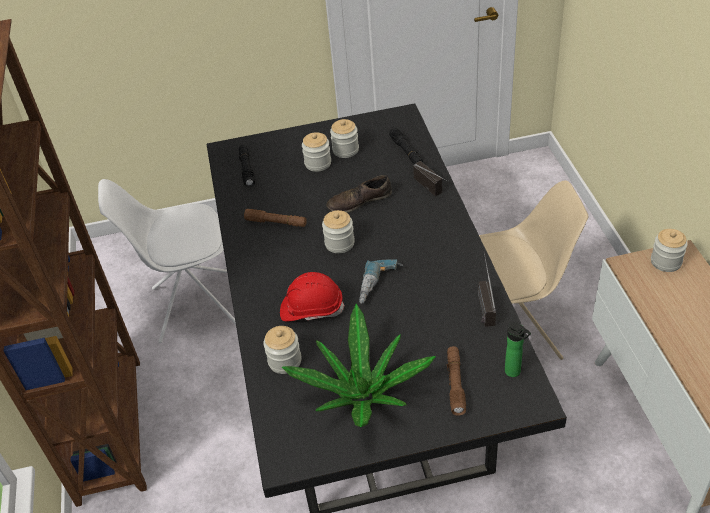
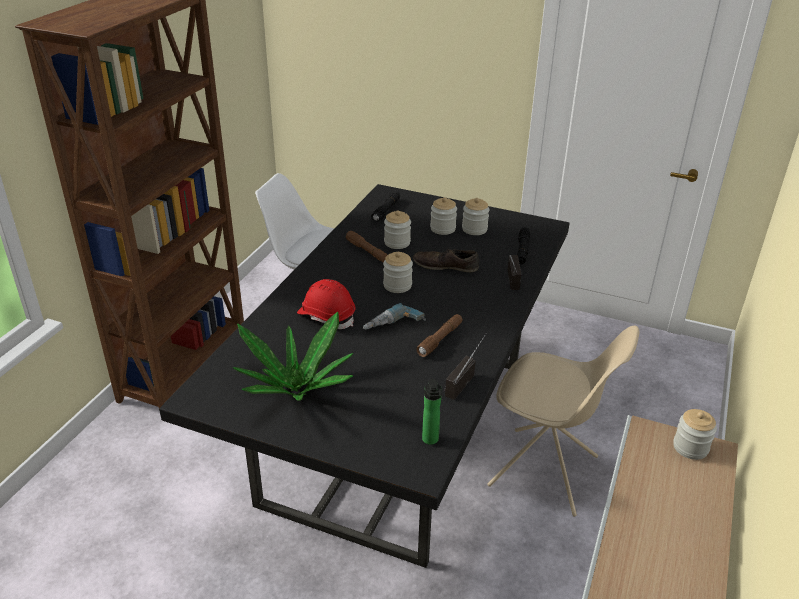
camera: 30 degrees right, 10 degrees down
jar [263,326,302,374] -> jar moved to [384,211,411,249]
brown flashlight [447,346,466,416] -> brown flashlight moved to [416,314,463,357]

